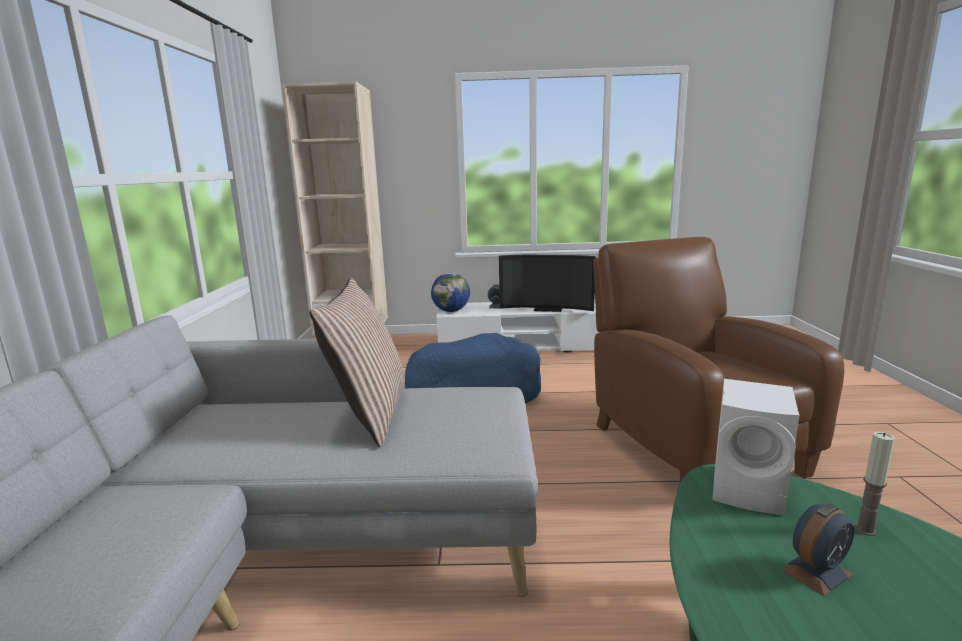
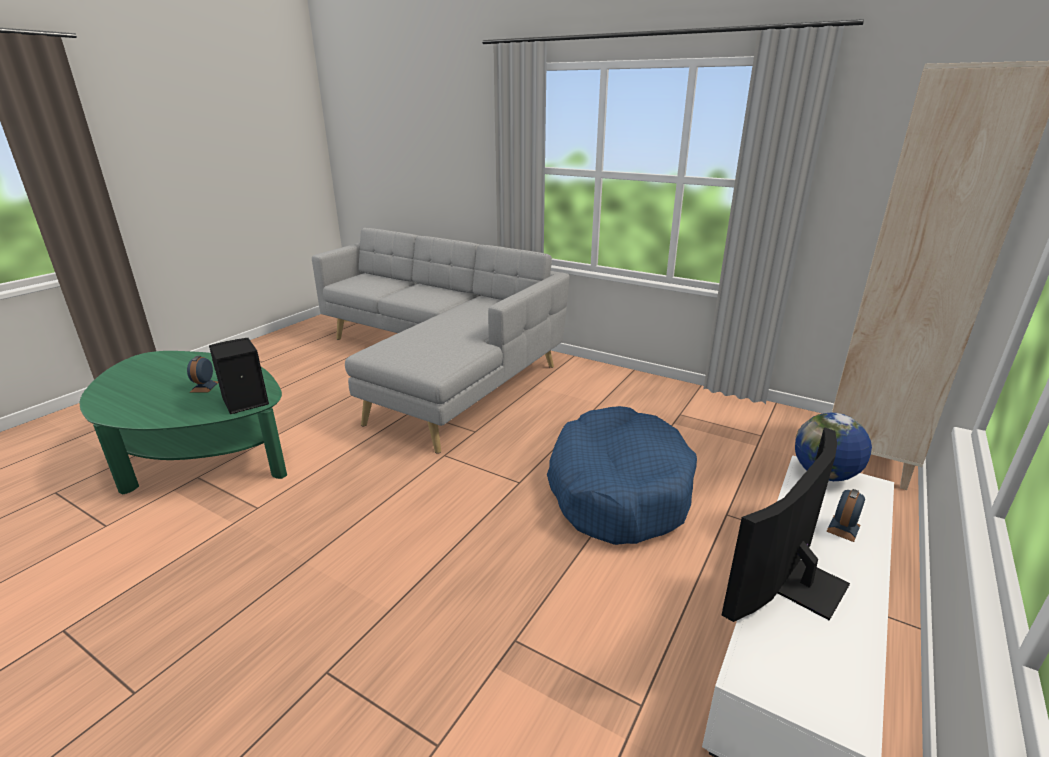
camera: 120 degrees right, 10 degrees up
pillow [309,277,405,447] -> none
brown armchair [593,237,844,483] -> none
white speaker [712,379,799,515] -> black speaker [209,338,269,414]
candle [855,432,895,536] -> none

